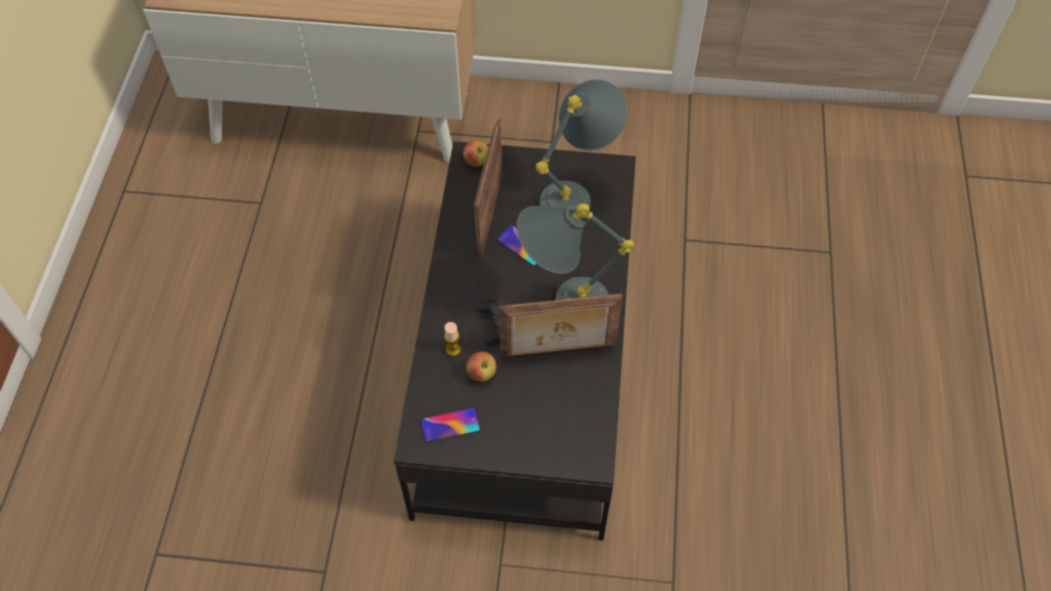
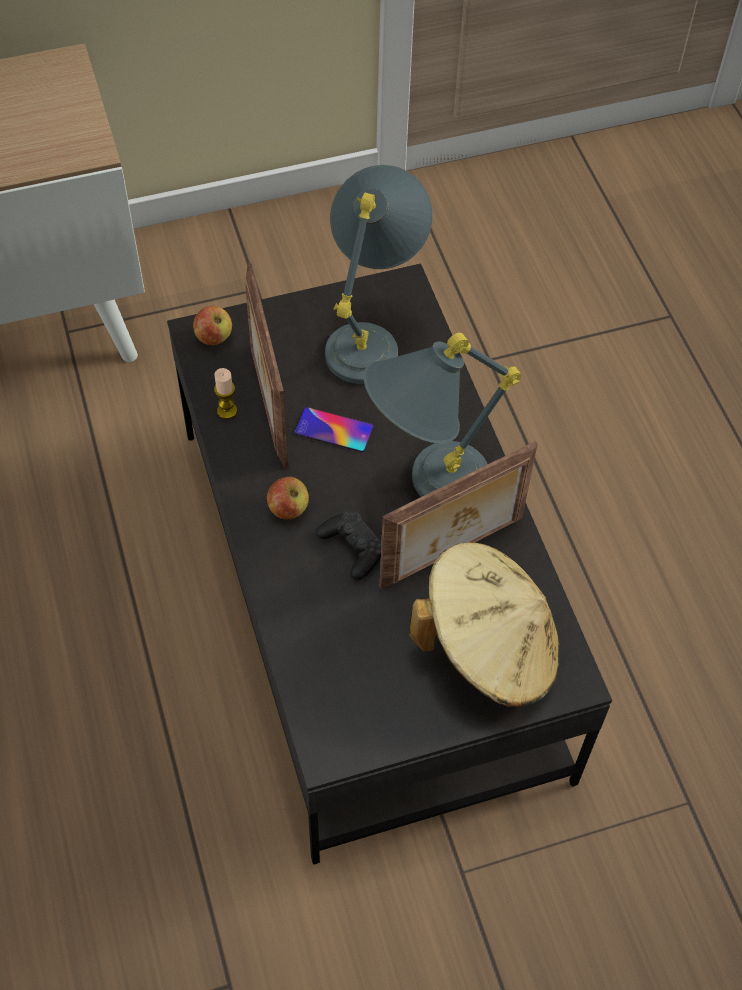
camera: 25 degrees left, 0 degrees up
phone [421,408,480,443] -> none
candle [444,322,461,356] -> candle moved to [214,368,237,419]
apple [466,352,496,382] -> apple moved to [267,477,309,519]
none -> beige hat [409,542,560,707]

